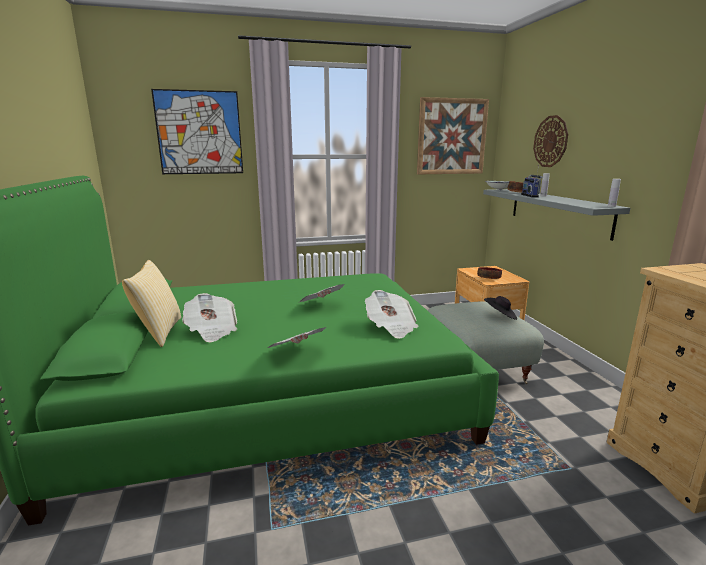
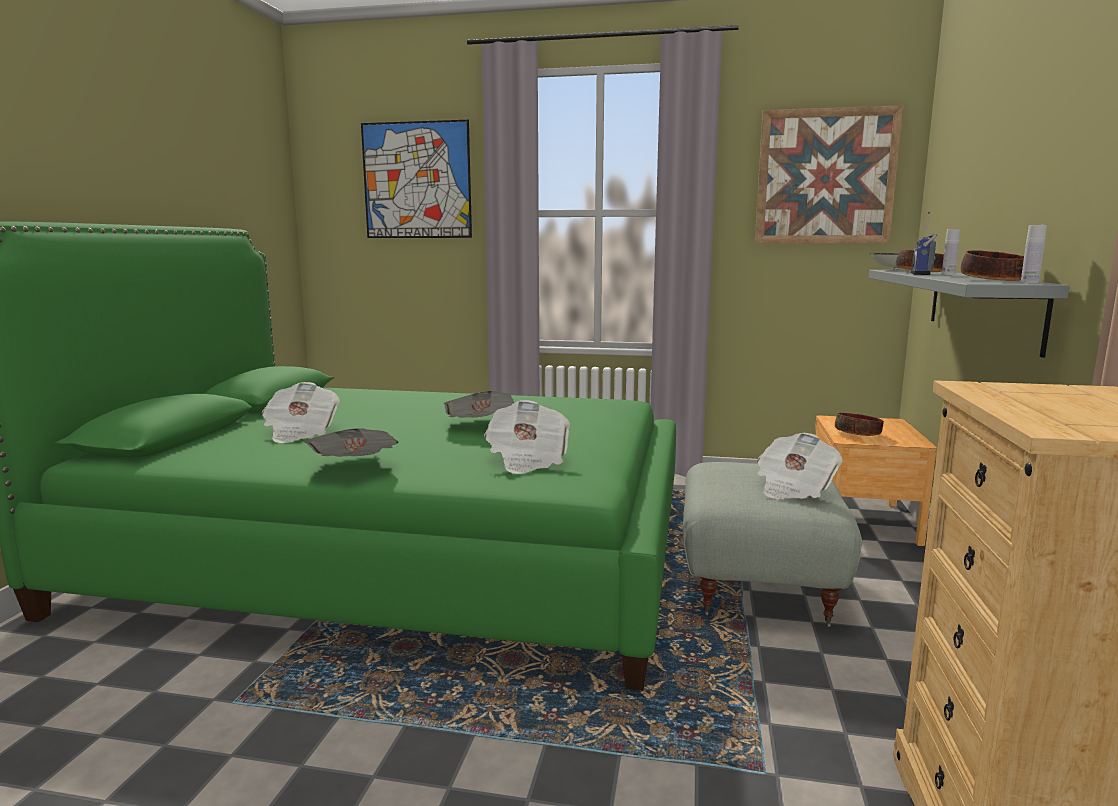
camera: 25 degrees right, 5 degrees down
pillow [122,260,181,347] -> none
black hat [484,296,517,320] -> newspaper [757,433,843,499]
wall clock [533,115,568,167] -> none
none -> bowl [961,250,1024,281]

